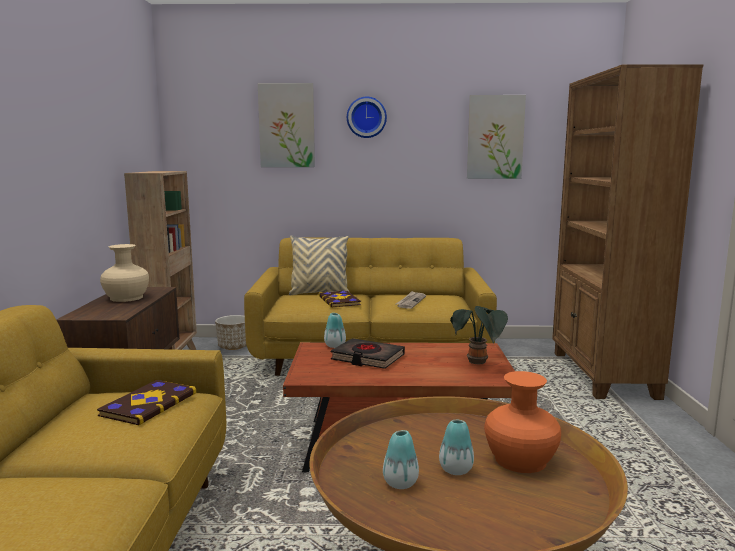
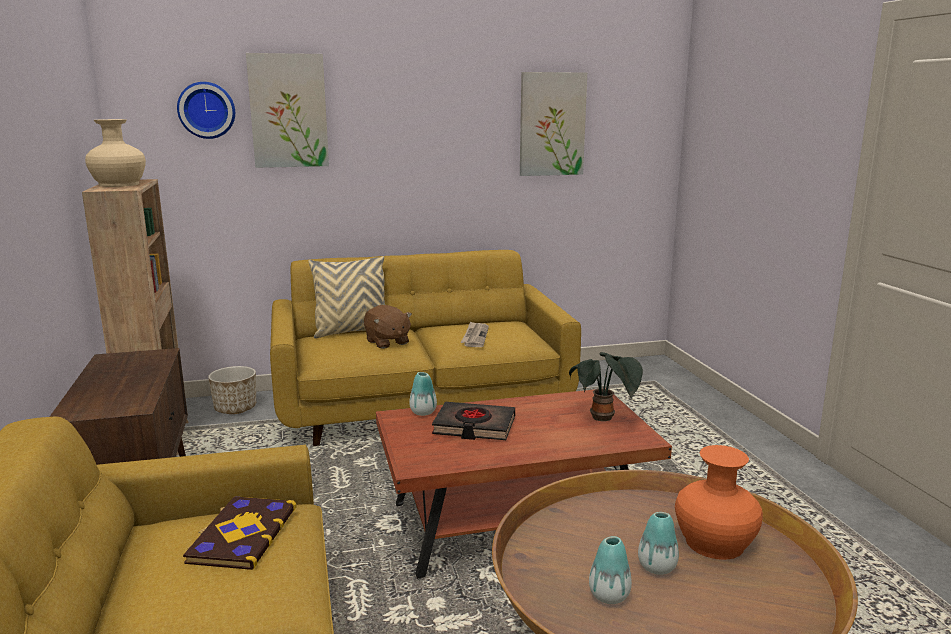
camera: 15 degrees left, 5 degrees up
beige vase [100,244,149,302] -> beige vase moved to [85,119,146,187]
book [319,291,362,308] -> brown plush toy [364,305,412,349]
wall clock [347,97,387,138] -> wall clock moved to [177,82,235,139]
brown bookcase [552,64,703,400] -> none

